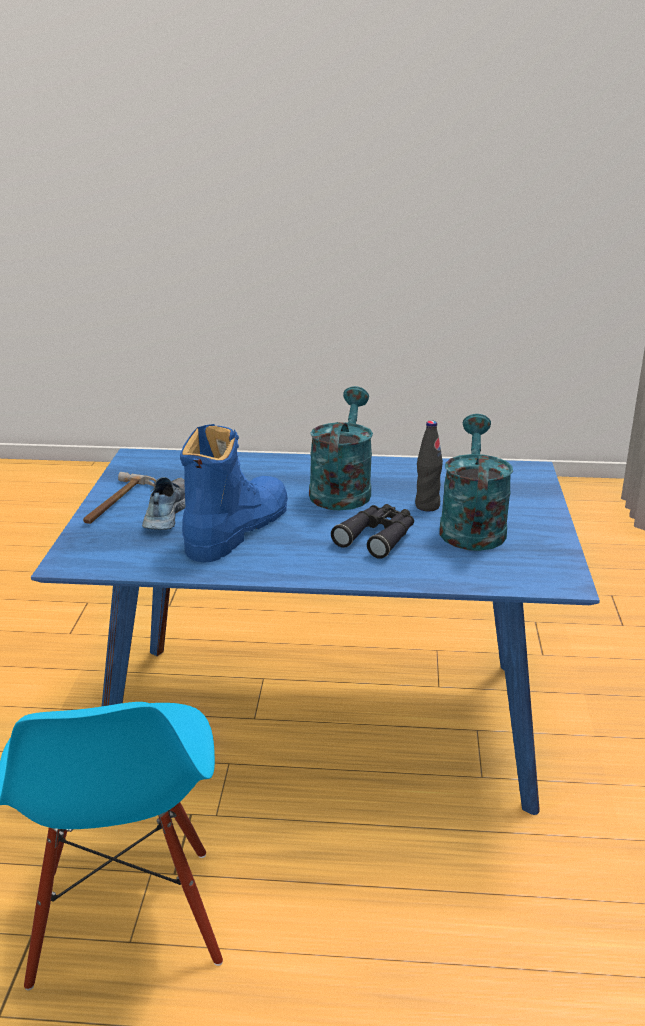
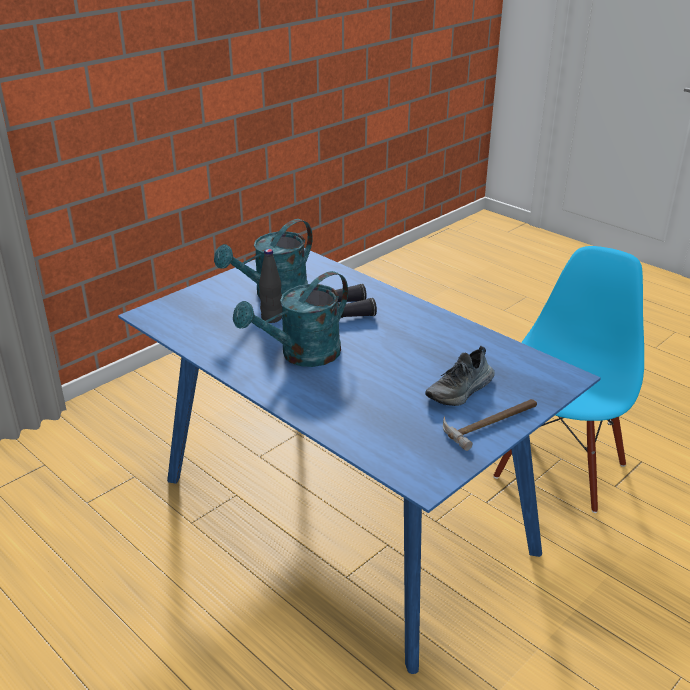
camera: 140 degrees left, 5 degrees up
blue boot [180,424,288,562] -> none

